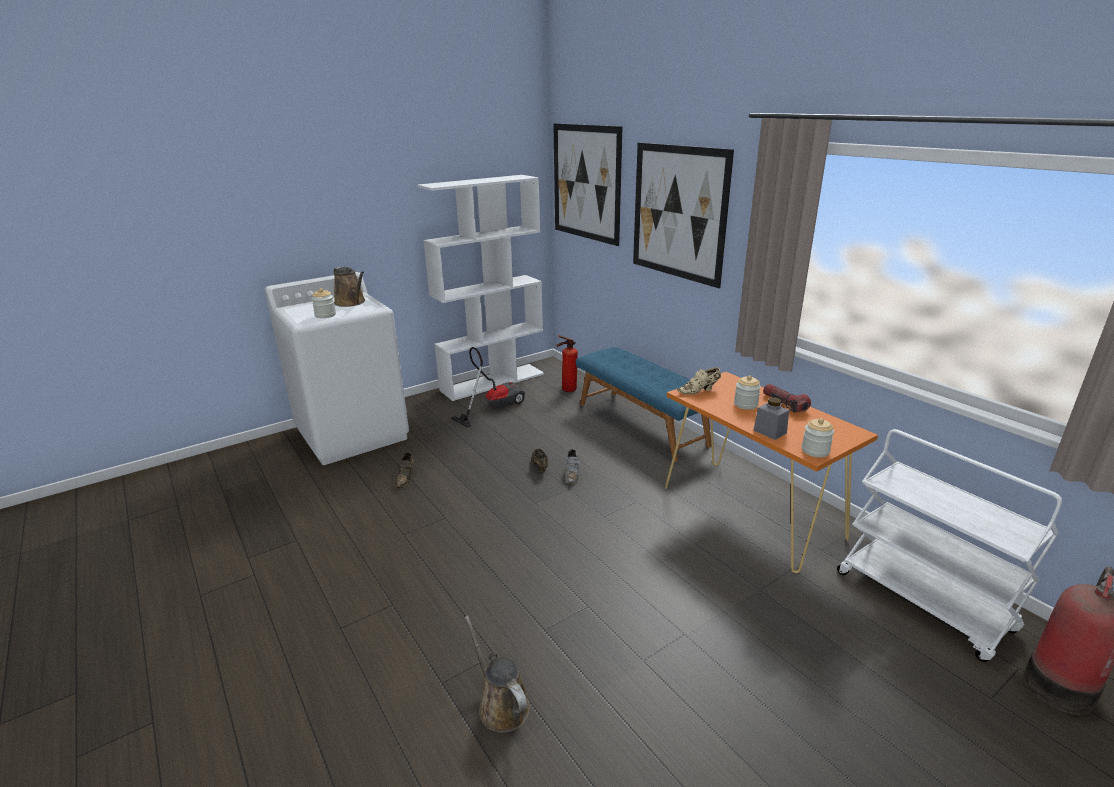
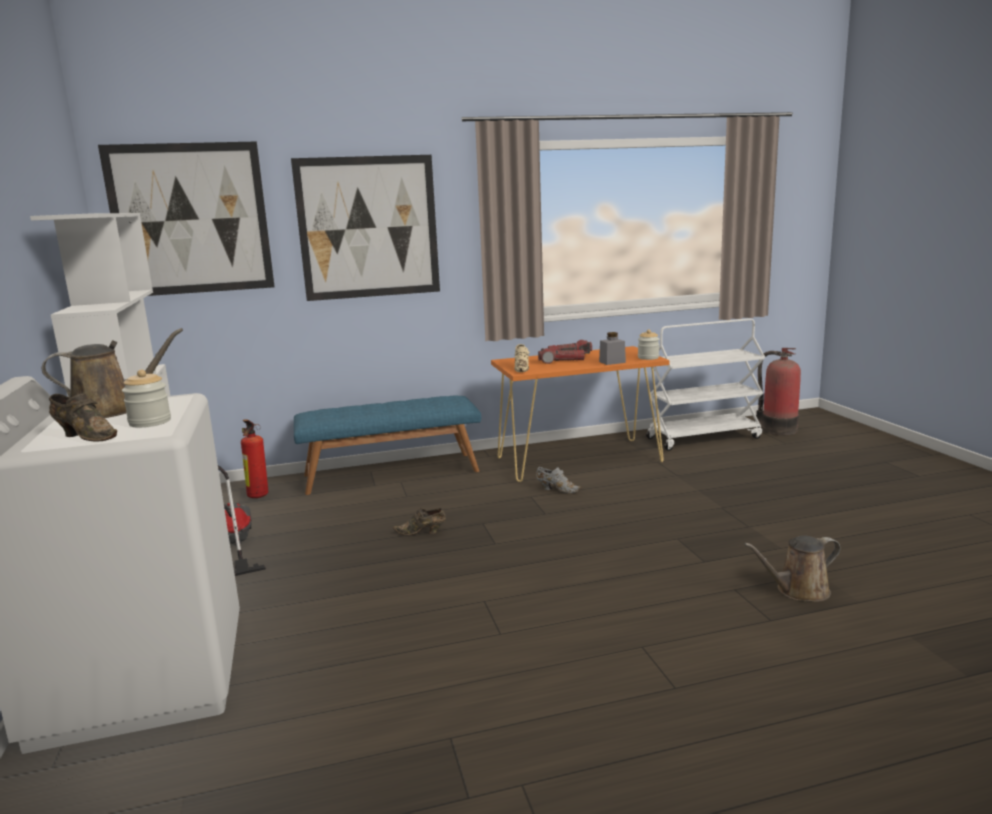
camera: 70 degrees left, 10 degrees down
brown shoe [396,452,414,488] -> brown shoe moved to [49,393,117,441]
grey shoe [565,449,580,484] -> grey shoe moved to [536,467,582,493]
jar [734,375,761,410] -> flashlight [538,348,585,364]

